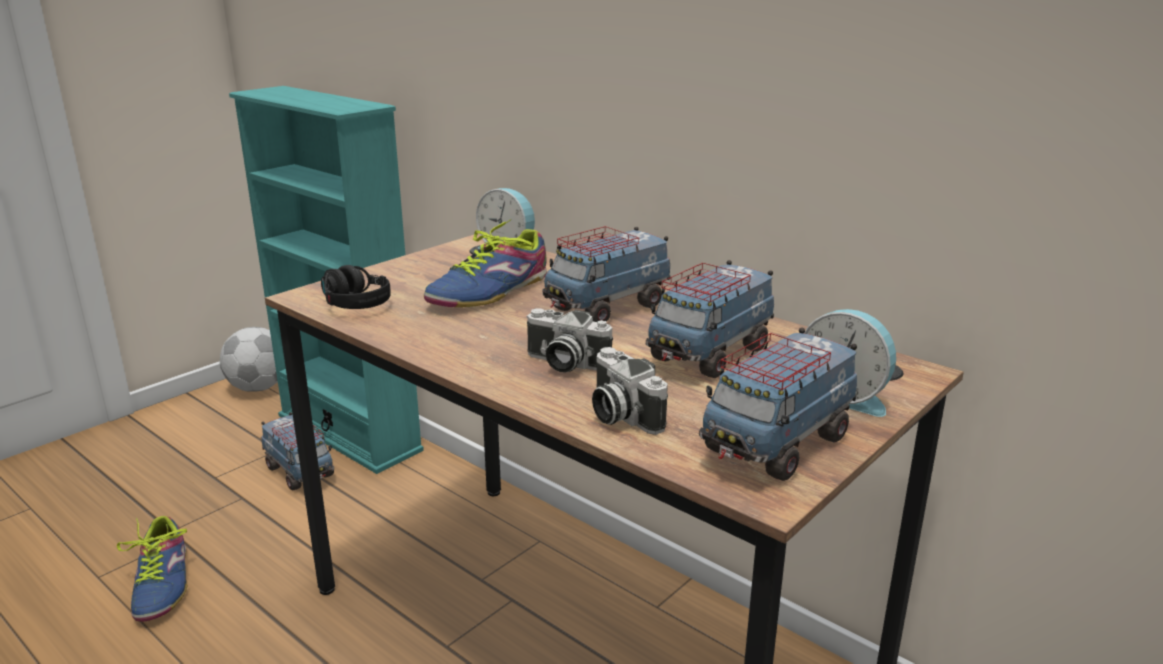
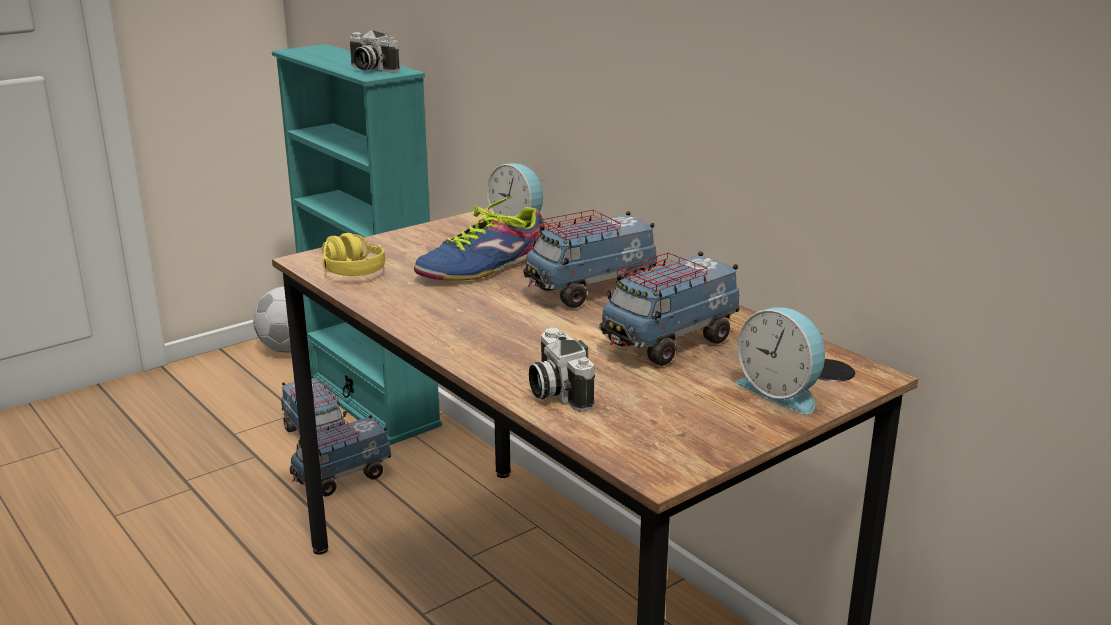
camera: 10 degrees right, 0 degrees up
shoe [117,516,188,622] -> none
black headphones [321,265,391,309] -> yellow headphones [322,233,385,276]
camera [526,308,613,372] -> camera moved to [350,30,400,72]
toy truck [699,328,857,481] -> toy truck moved to [290,415,391,497]

